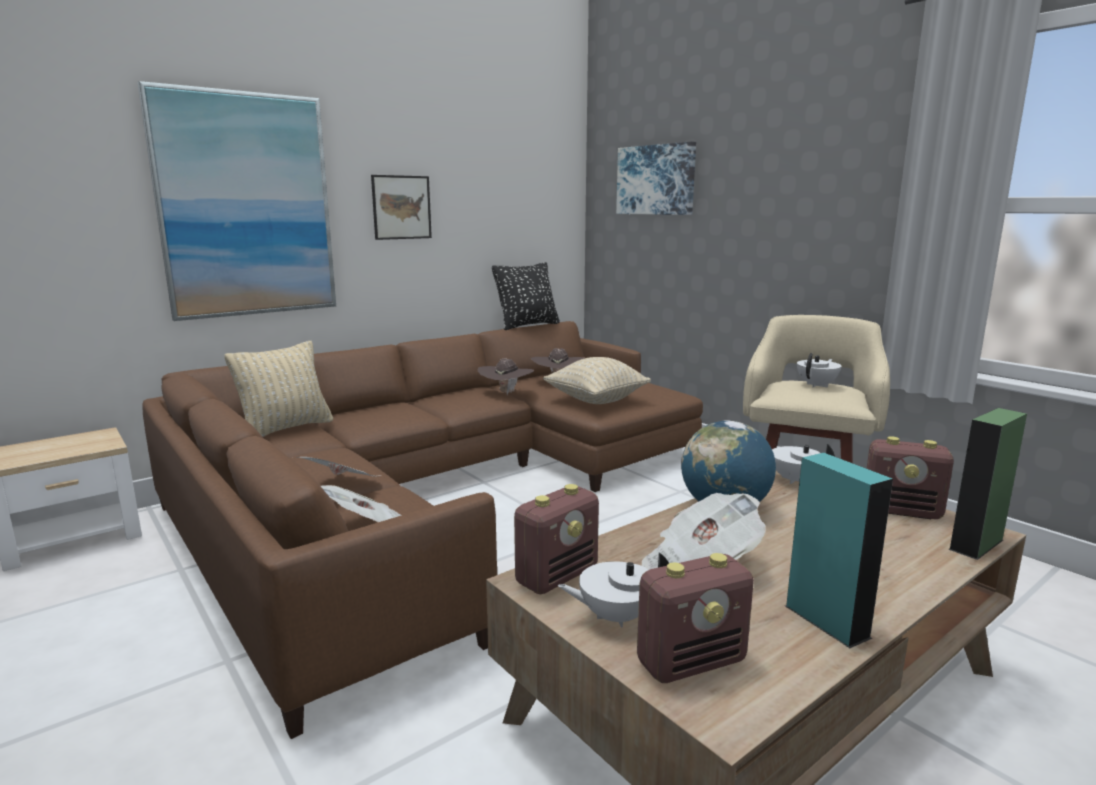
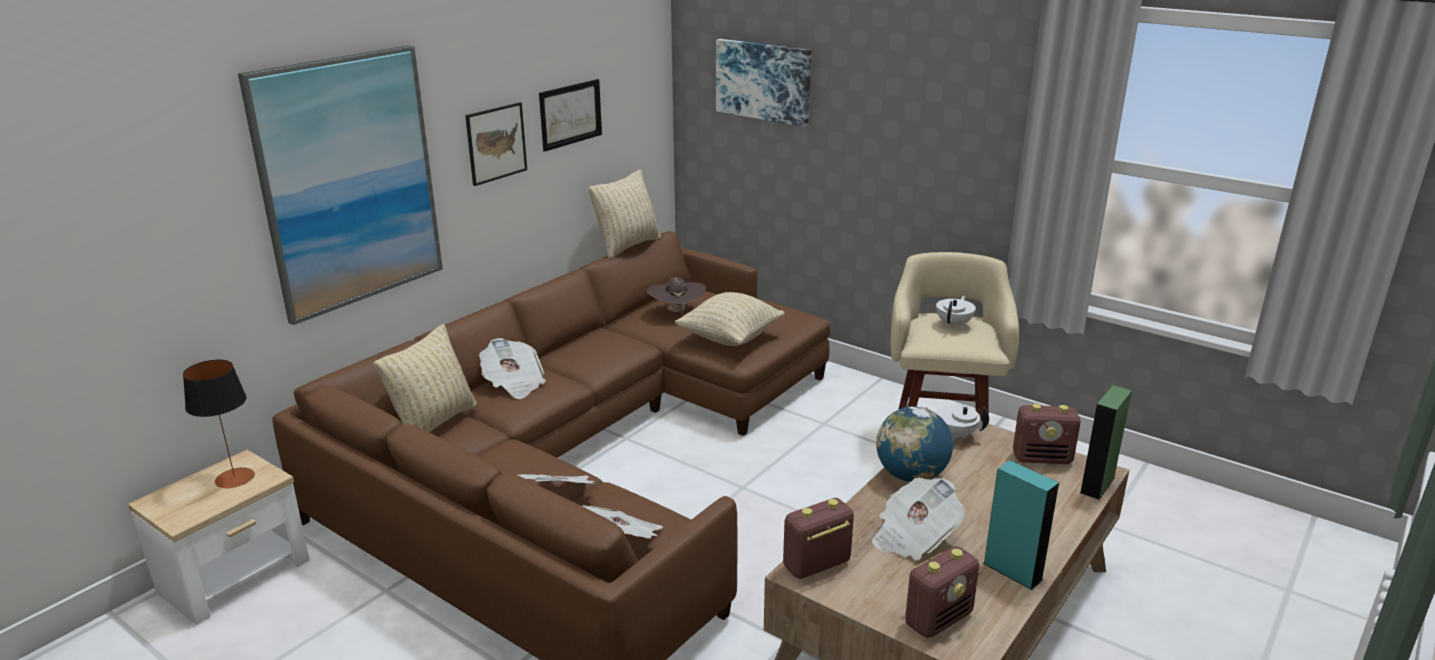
camera: 15 degrees left, 10 degrees up
brown hat [478,358,534,395] -> none
black pillow [492,262,560,330] -> beige pillow [588,170,661,259]
radio [514,484,599,594] -> radio turned 150 degrees counterclockwise [783,498,854,579]
white teapot [558,552,669,628] -> none
none -> table lamp [183,359,255,488]
none -> newspaper [479,338,546,399]
none -> picture [539,79,602,152]

